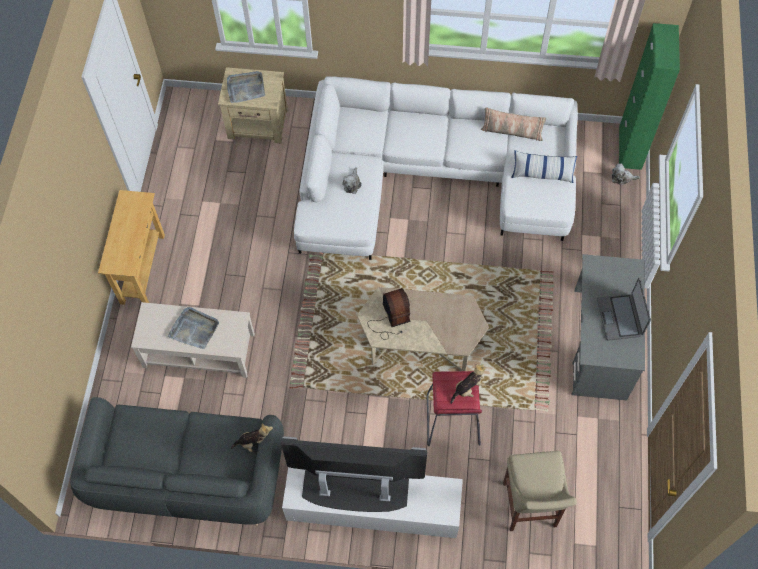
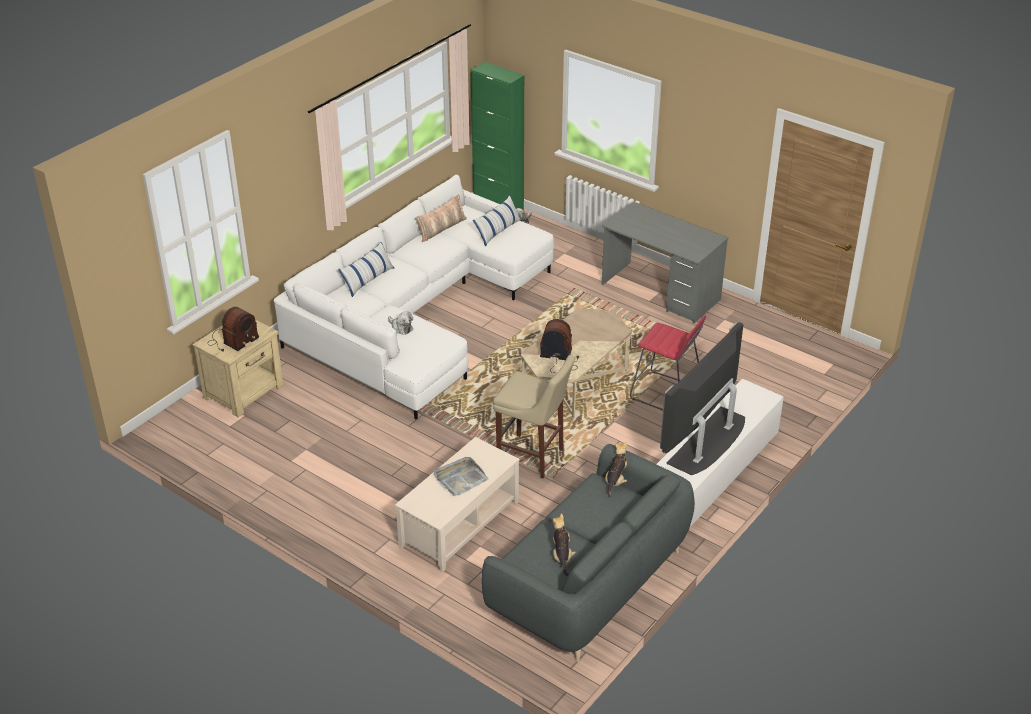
camera: 60 degrees left, 25 degrees down
beige console table [98,190,165,305] -> none
grey tray [227,71,265,103] -> radio [208,307,259,352]
plush toy [450,364,486,404] -> plush toy moved to [553,513,576,576]
beige stool [503,451,577,531] -> beige stool moved to [493,355,575,478]
laptop [597,278,651,341] -> none
none -> pillow [338,242,394,297]

